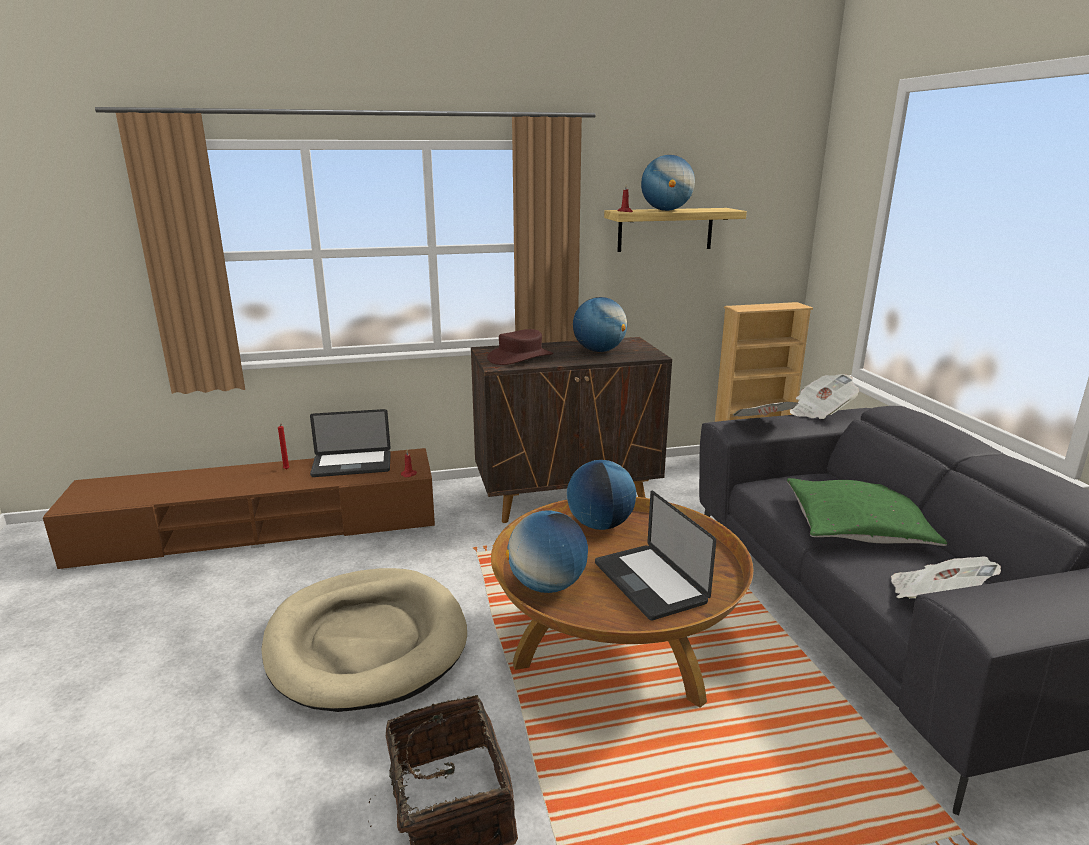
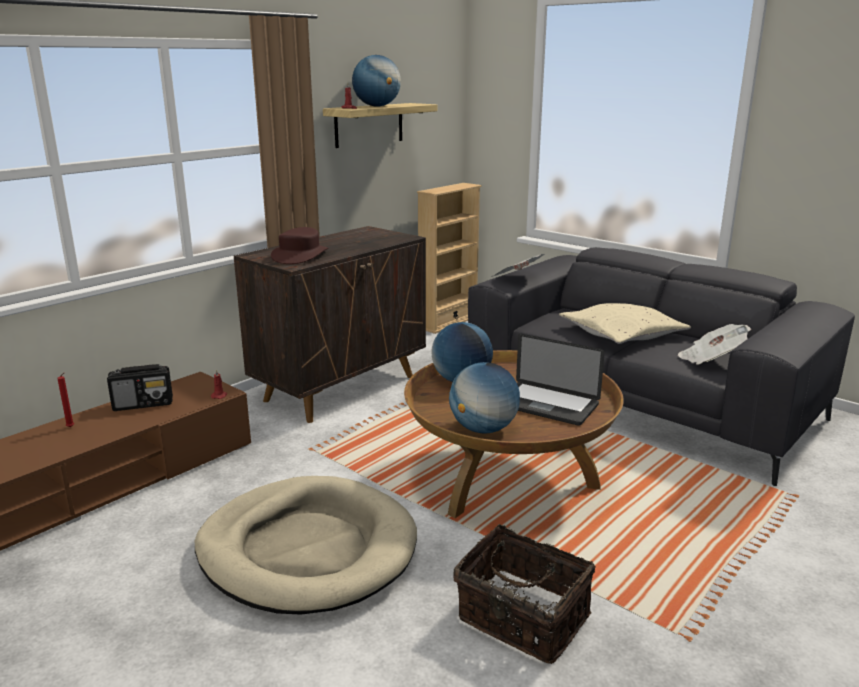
camera: 35 degrees left, 0 degrees up
laptop [310,409,391,477] -> radio [107,364,173,411]
globe [573,297,627,352] -> none
green pillow [787,478,947,546] -> beige pillow [559,303,691,344]
newspaper [789,374,859,419] -> none

